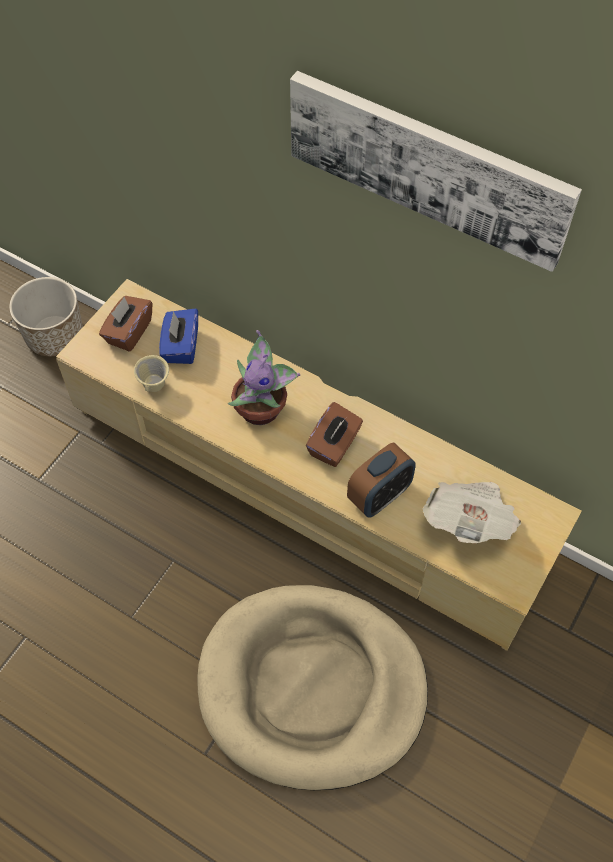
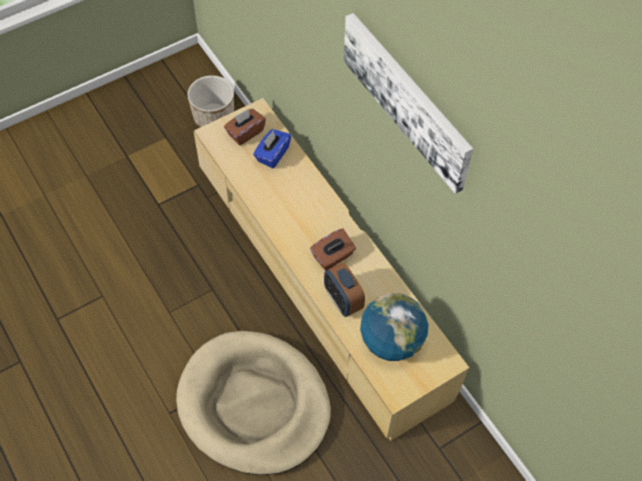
camera: 25 degrees right, 0 degrees up
beige mug [134,355,169,392] -> none
potted plant [228,330,300,425] -> none
alarm clock [347,443,416,517] -> alarm clock turned 75 degrees clockwise [324,262,365,317]
newspaper [423,482,521,543] -> globe [360,293,429,361]

